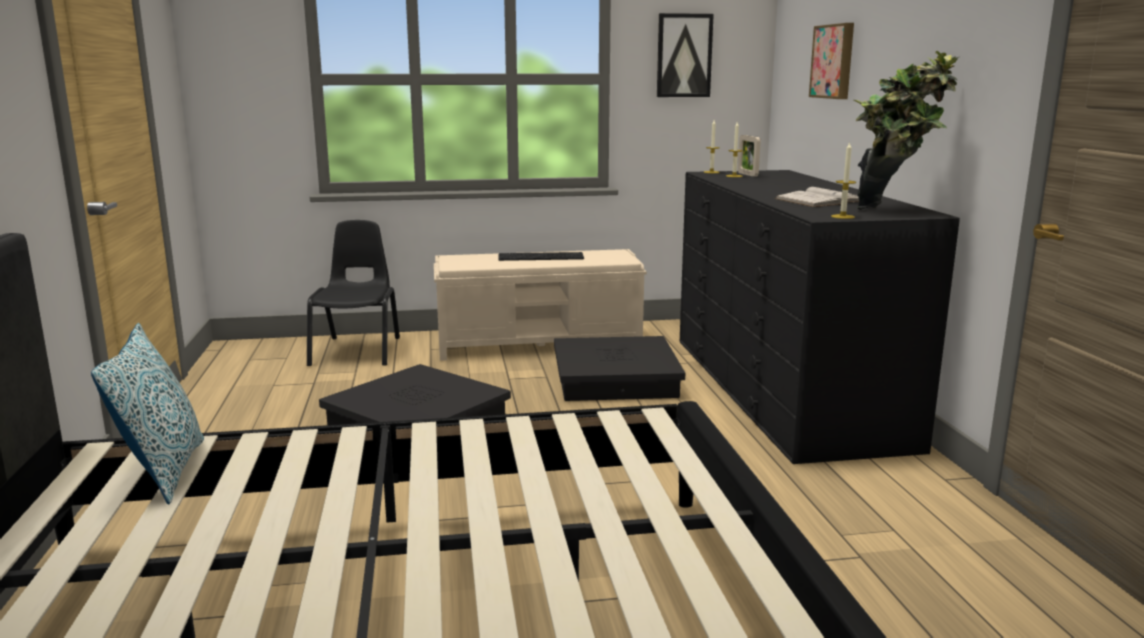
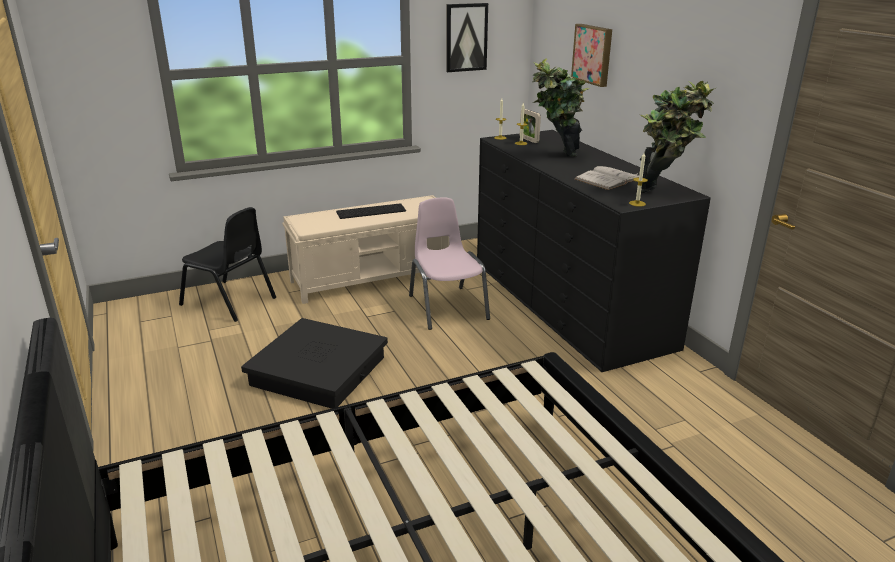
camera: 15 degrees left, 10 degrees up
pillow [91,323,204,505] -> none
black chair [307,220,400,366] -> black chair turned 135 degrees clockwise [179,207,276,322]
black storage box [554,336,685,401] -> pink chair [409,198,490,330]
none -> potted plant [532,58,590,157]

